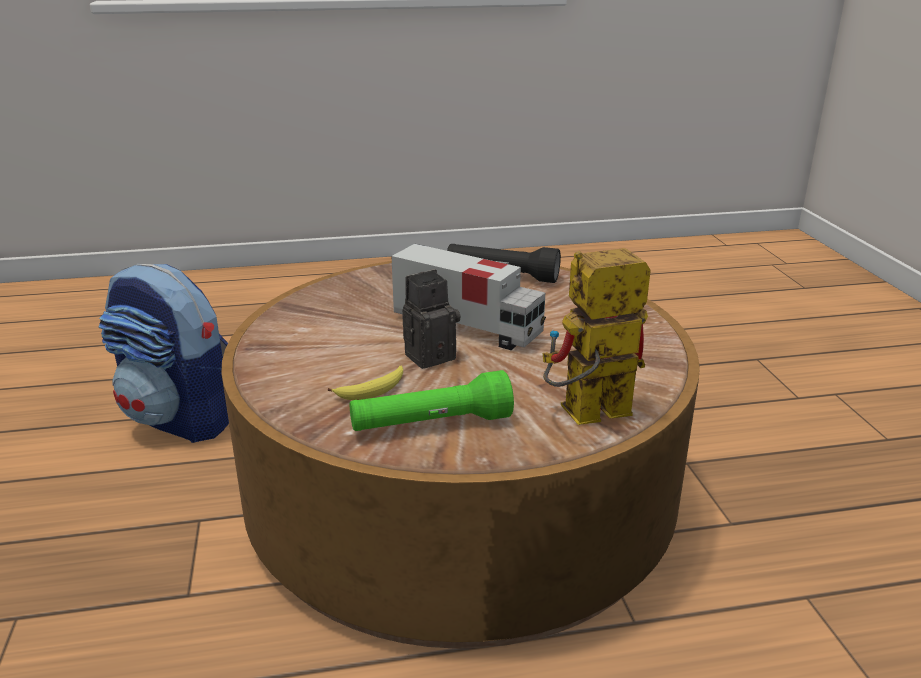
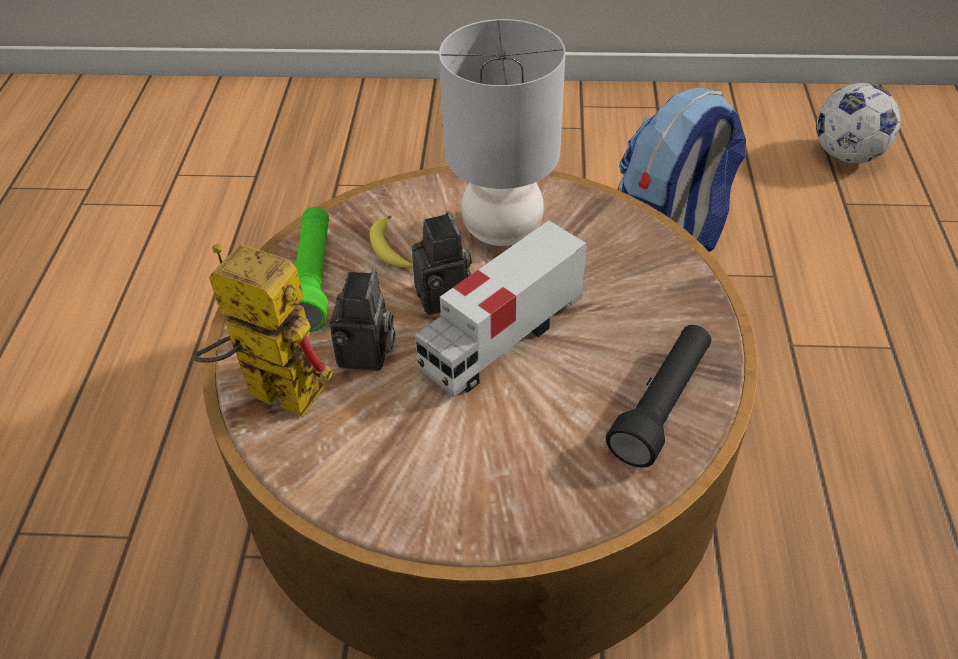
camera: 105 degrees right, 20 degrees up
toy robot [543,248,651,425] -> toy robot turned 60 degrees counterclockwise [193,244,334,417]
none -> camera [329,270,395,371]
none -> grey table lamp [439,19,566,246]
none -> football [816,83,901,163]

